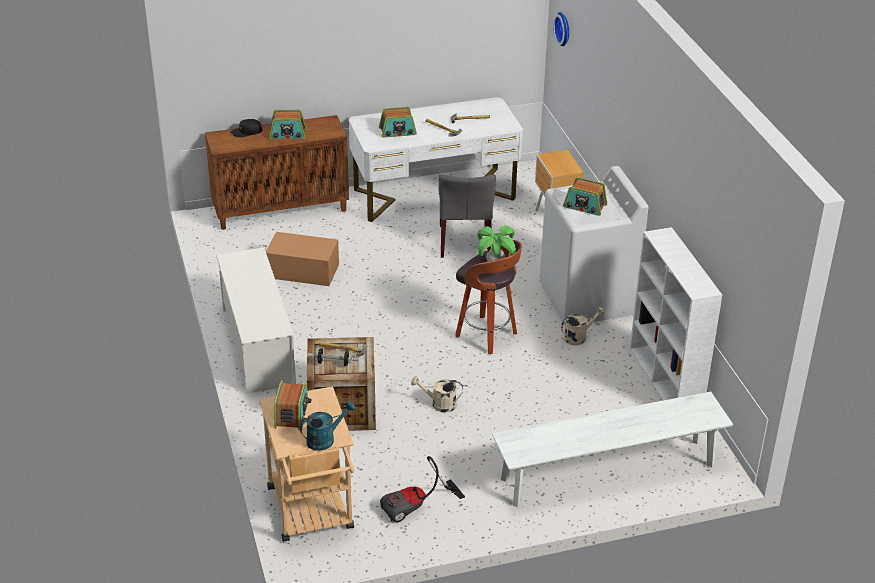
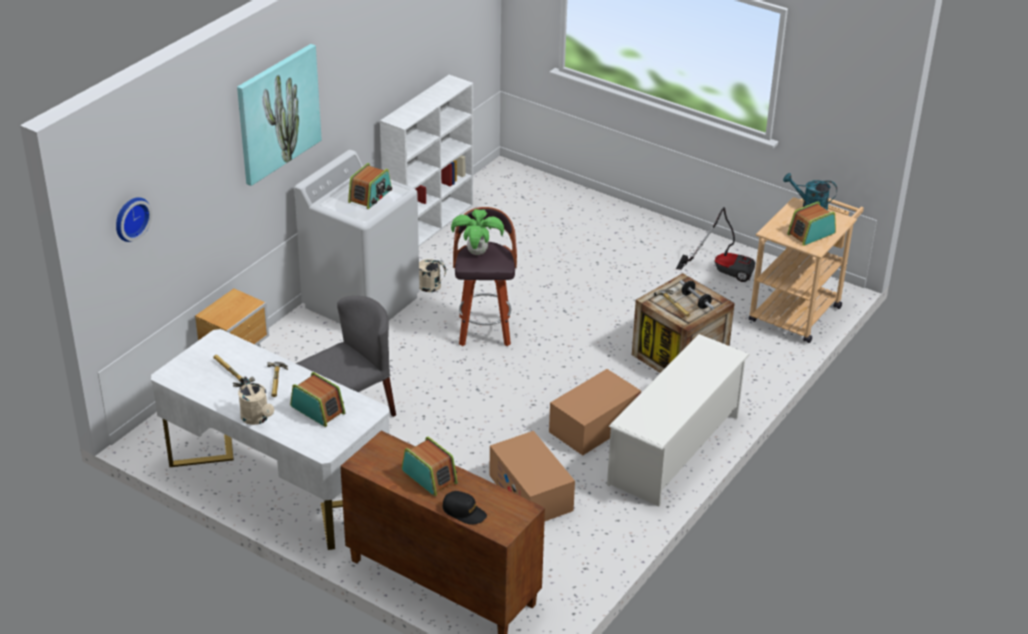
camera: 130 degrees left, 0 degrees up
beige watering can [411,376,463,413] -> beige watering can moved to [238,376,274,425]
white bench [492,392,733,507] -> none
radio [563,177,607,216] -> radio turned 45 degrees clockwise [348,163,392,209]
none -> picture [237,44,322,186]
none -> cardboard box [549,369,641,455]

